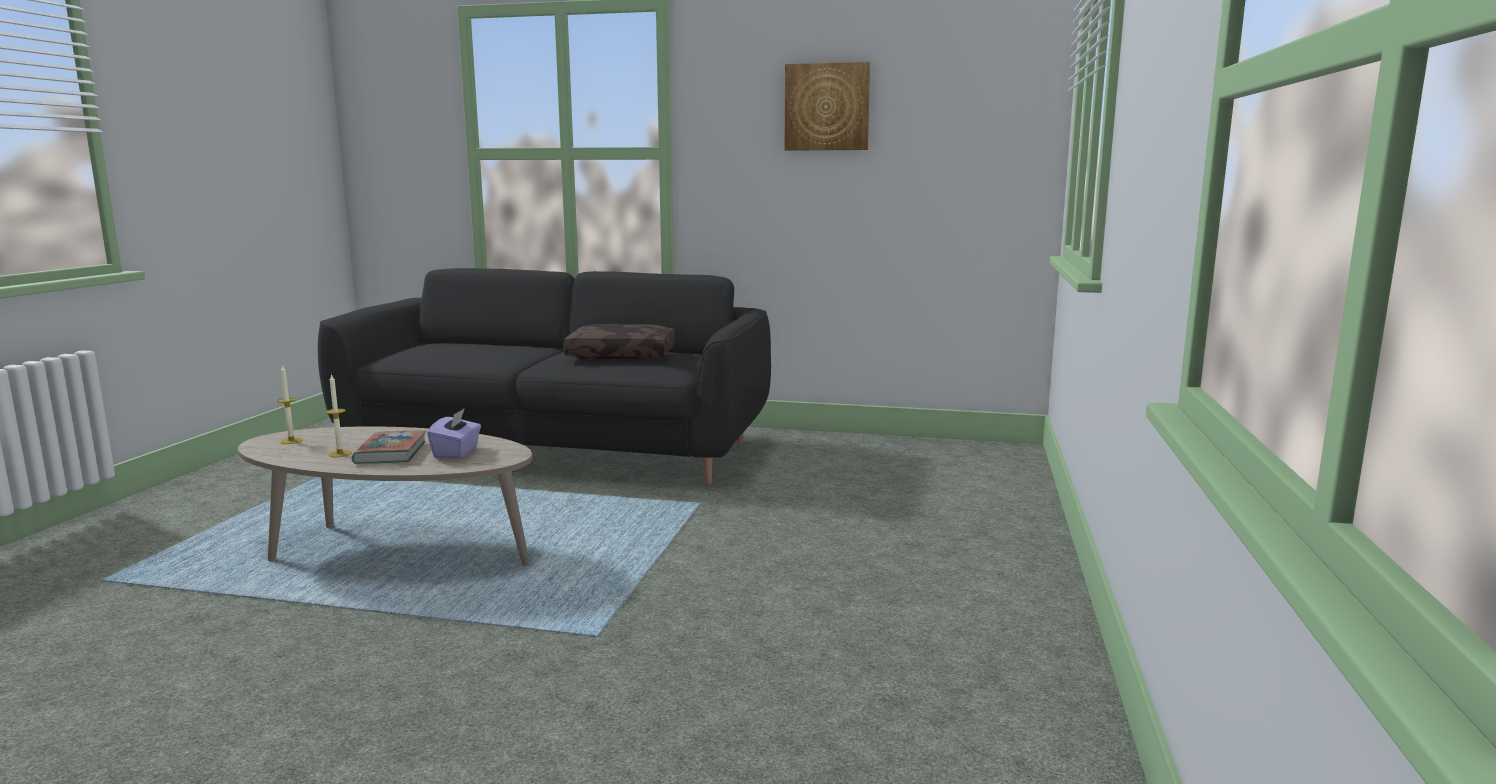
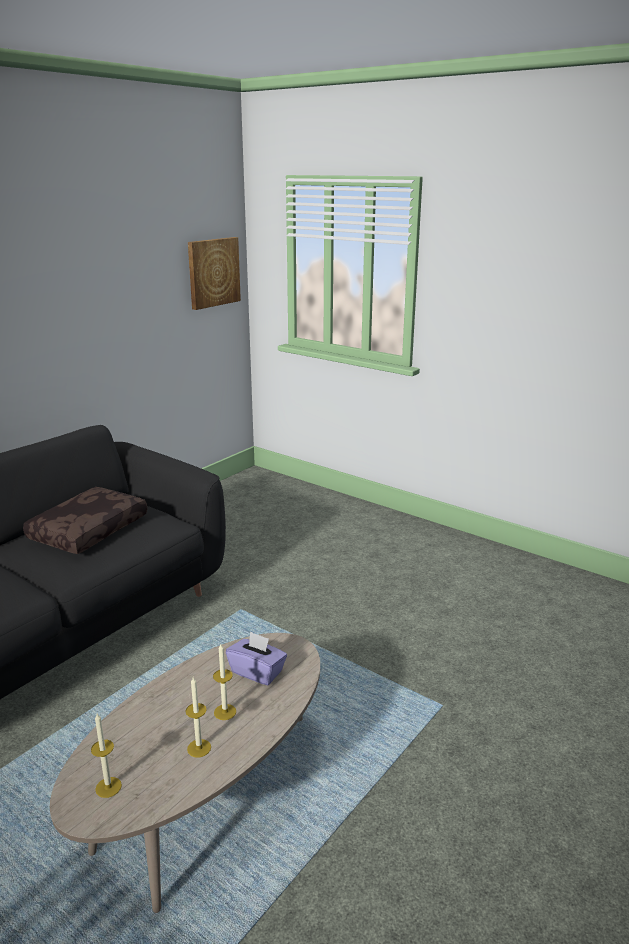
camera: 65 degrees left, 10 degrees up
book [352,430,426,464] -> candle [213,644,236,720]
picture [784,62,870,151] -> picture moved to [188,237,241,310]

